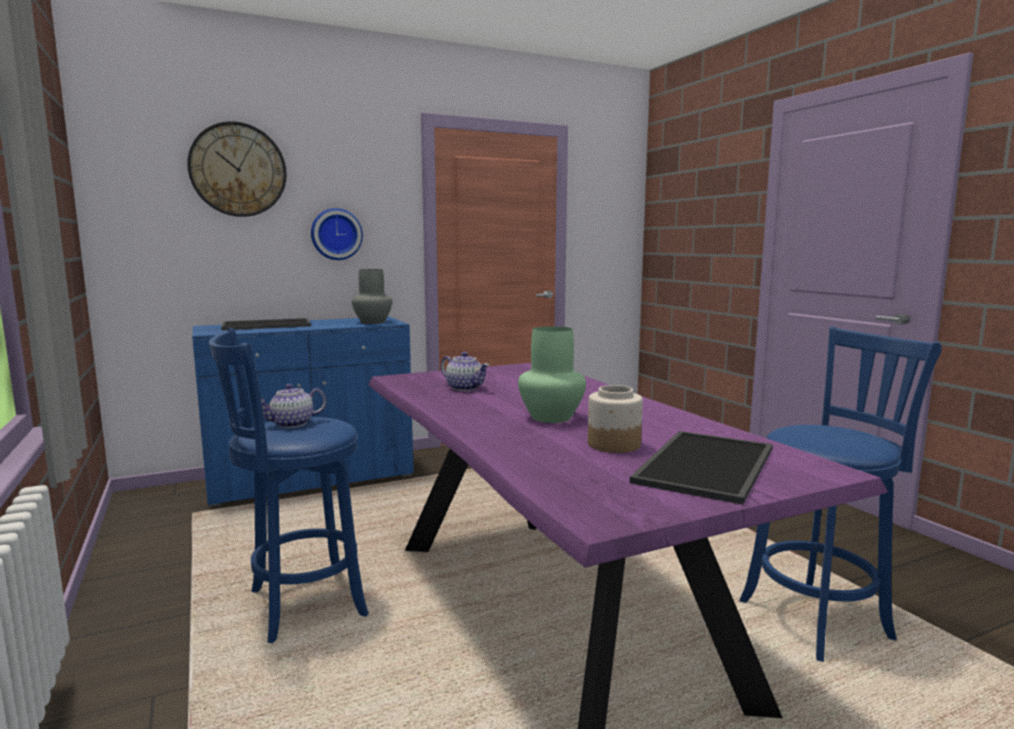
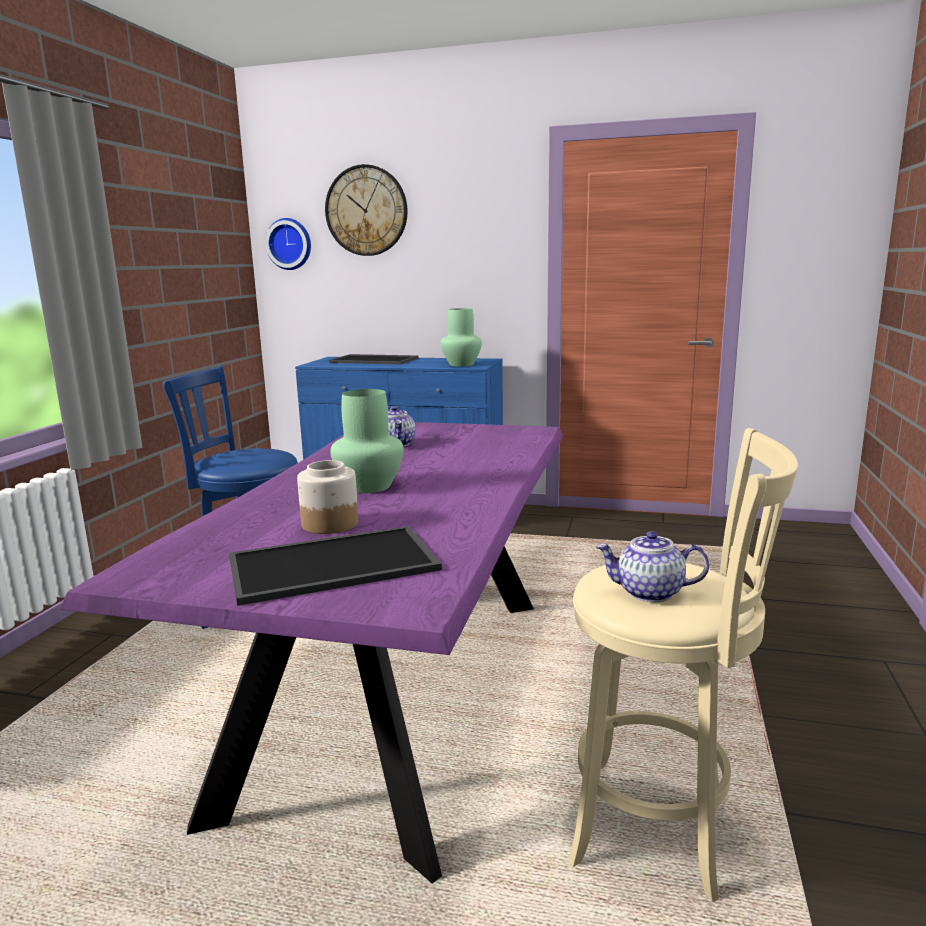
camera: 40 degrees right, 5 degrees up
teapot [261,384,326,428] -> teapot moved to [596,531,709,602]
wall clock [311,208,363,260] -> wall clock moved to [265,218,311,270]
grey vase [352,269,392,324] -> green vase [441,308,482,366]
blue stool [739,327,942,662] -> beige stool [568,428,798,902]

